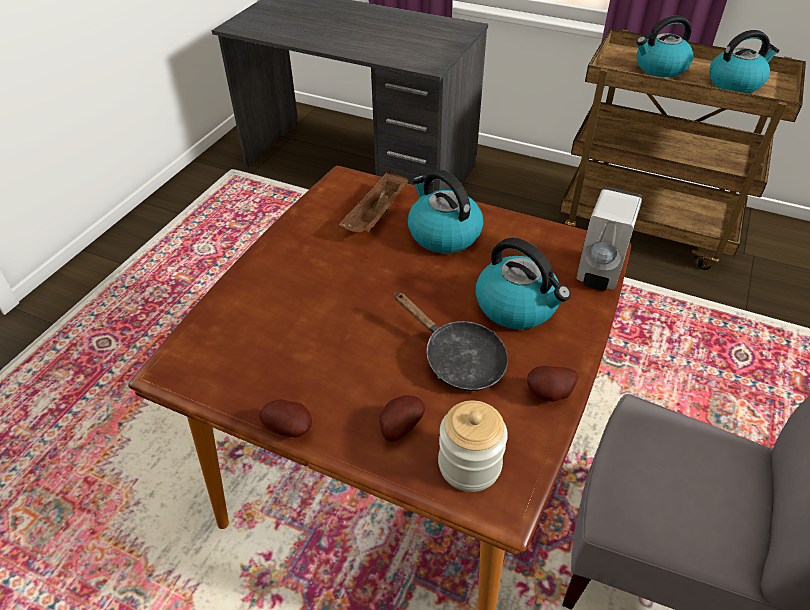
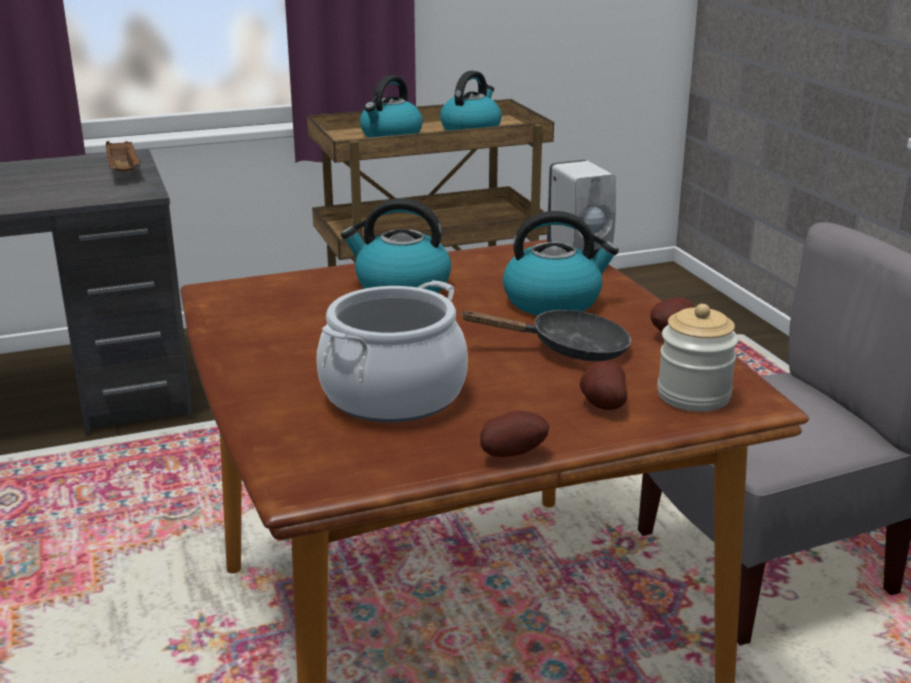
camera: 45 degrees left, 20 degrees down
brown tray [339,171,408,233] -> brown tray moved to [106,141,141,171]
none -> cooking pot [316,280,468,422]

